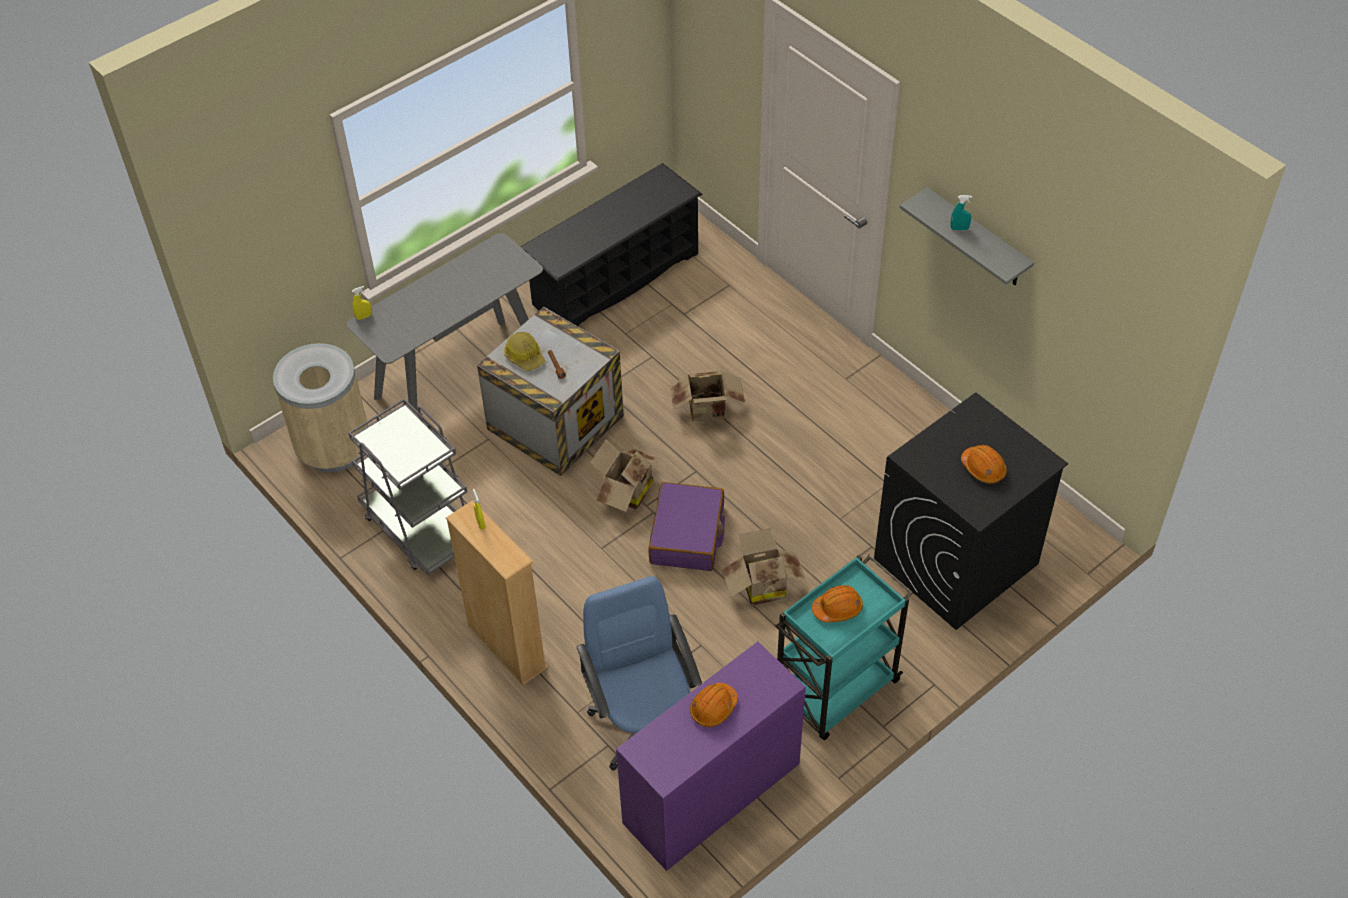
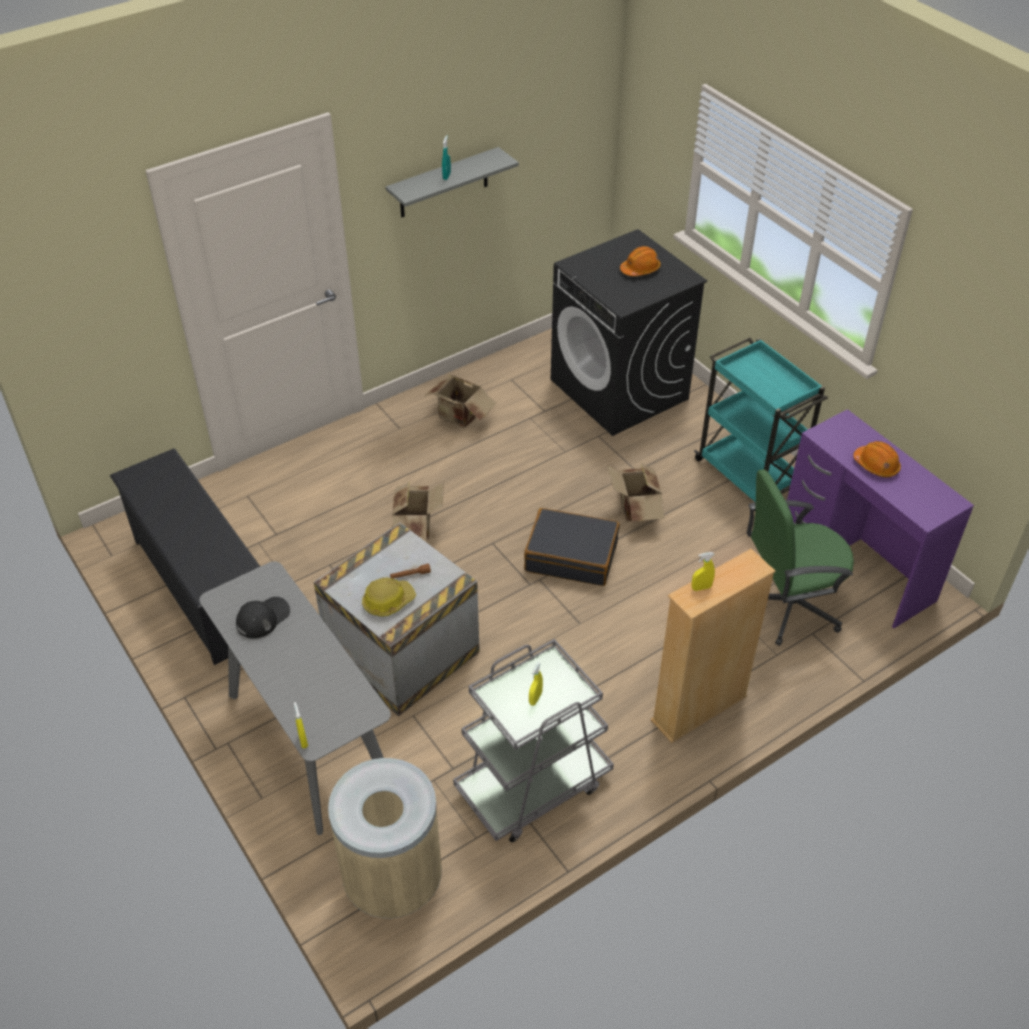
camera: 85 degrees left, 5 degrees down
blue office chair [577,576,702,771] -> green office chair [747,469,854,646]
cardboard box [590,439,660,512] -> cardboard box moved to [425,375,496,428]
purple suitcase [649,482,725,571] -> black suitcase [524,508,620,586]
orange hard hat [812,585,863,623] -> none
none -> black cap [236,597,290,638]
none -> yellow spray bottle [529,662,543,706]

